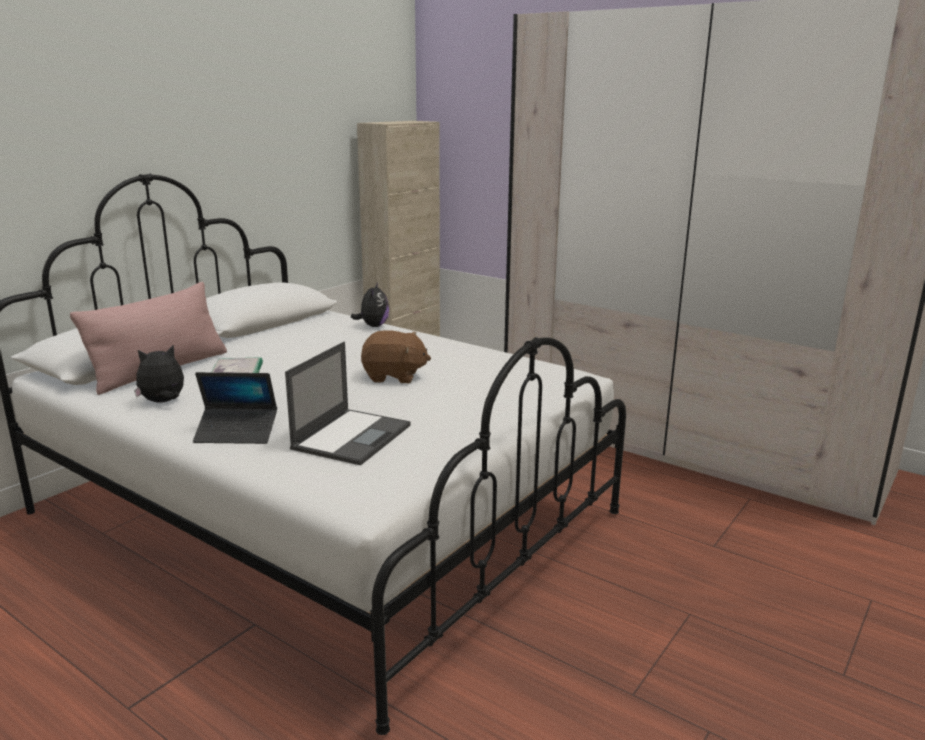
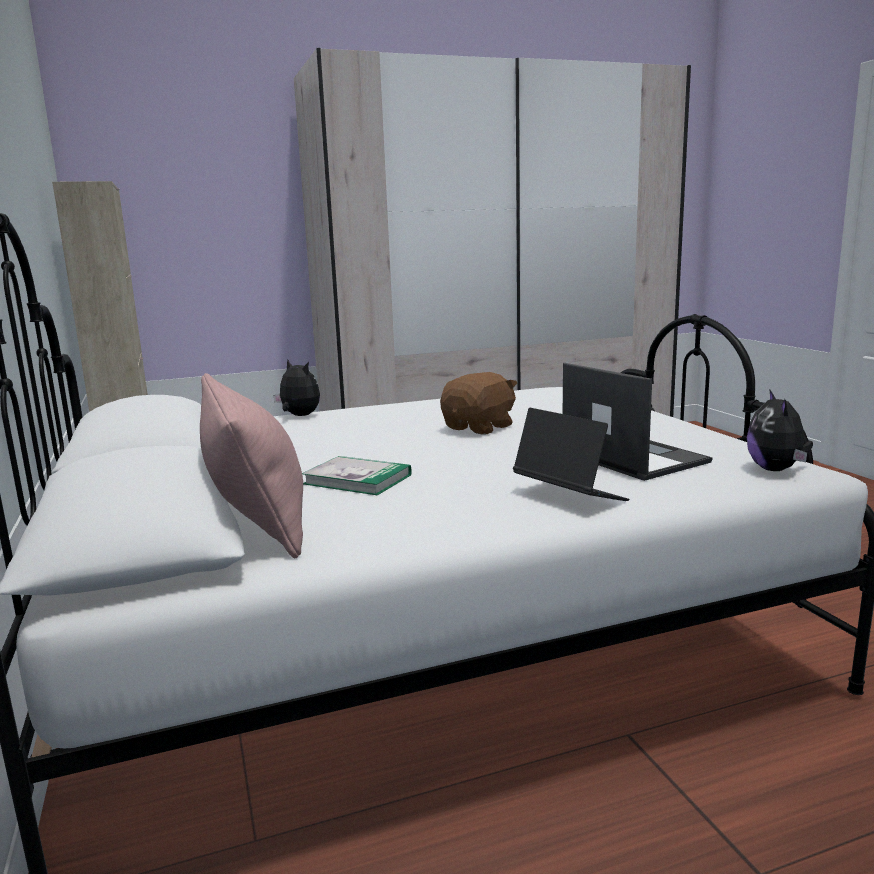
camera: 55 degrees left, 5 degrees down
plush toy [134,345,184,403] -> plush toy moved to [747,389,813,471]
laptop [193,372,277,444] -> laptop turned 75 degrees counterclockwise [513,408,629,501]

